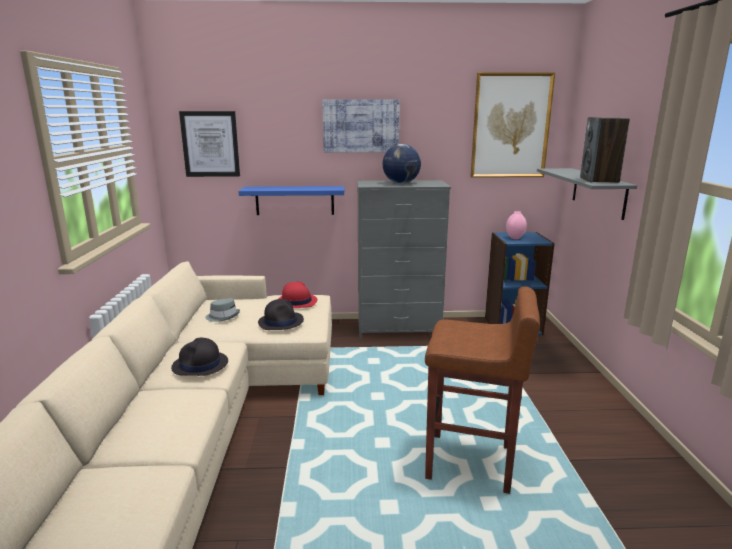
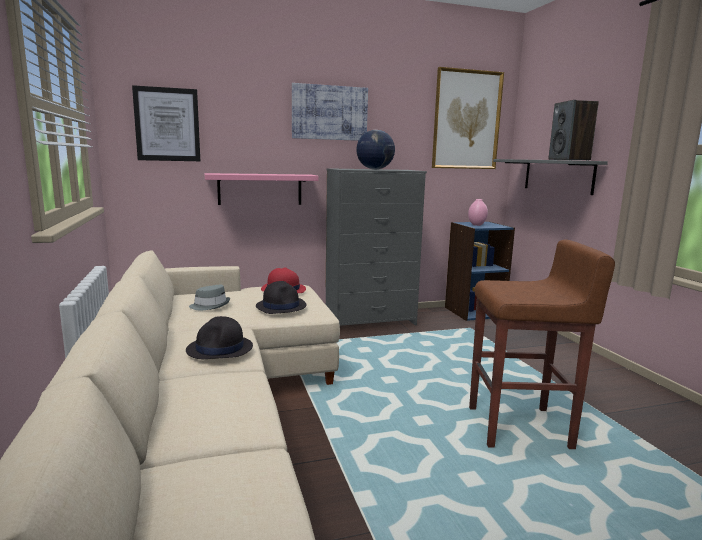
camera: 15 degrees left, 5 degrees down
blue shelf [238,186,344,215] -> pink shelf [205,173,319,205]

